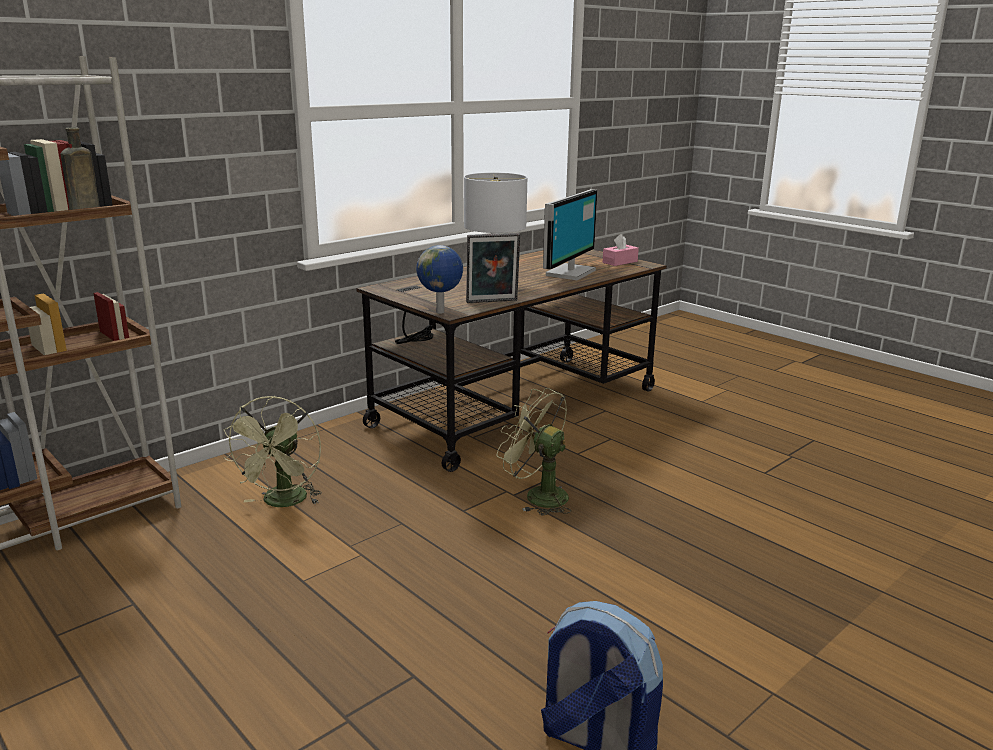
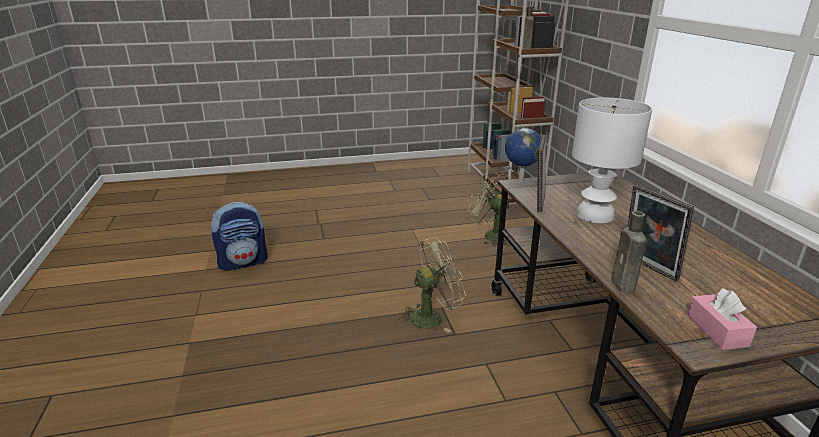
camera: 120 degrees right, 5 degrees up
monitor [543,189,597,280] -> picture frame [627,184,694,282]
none -> brown bottle [611,211,647,293]

